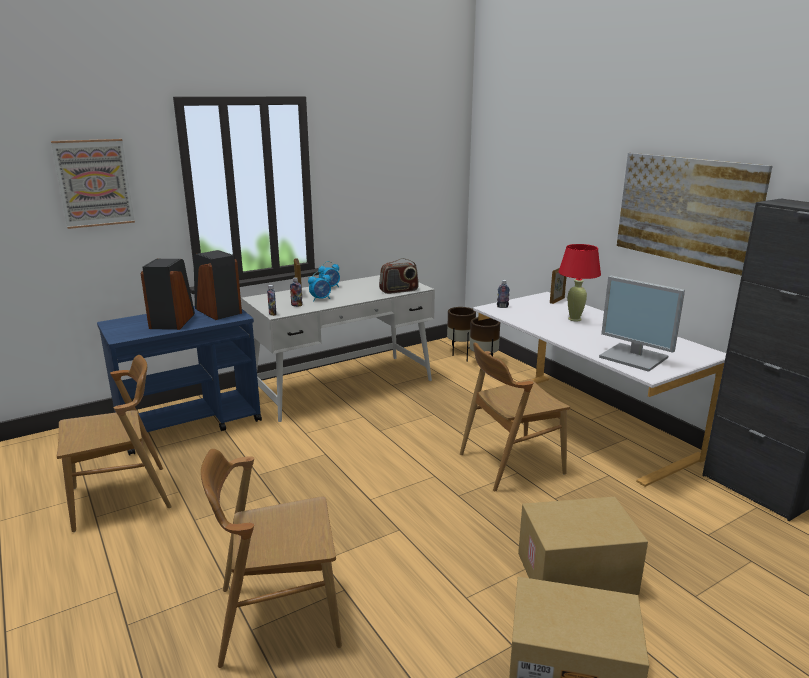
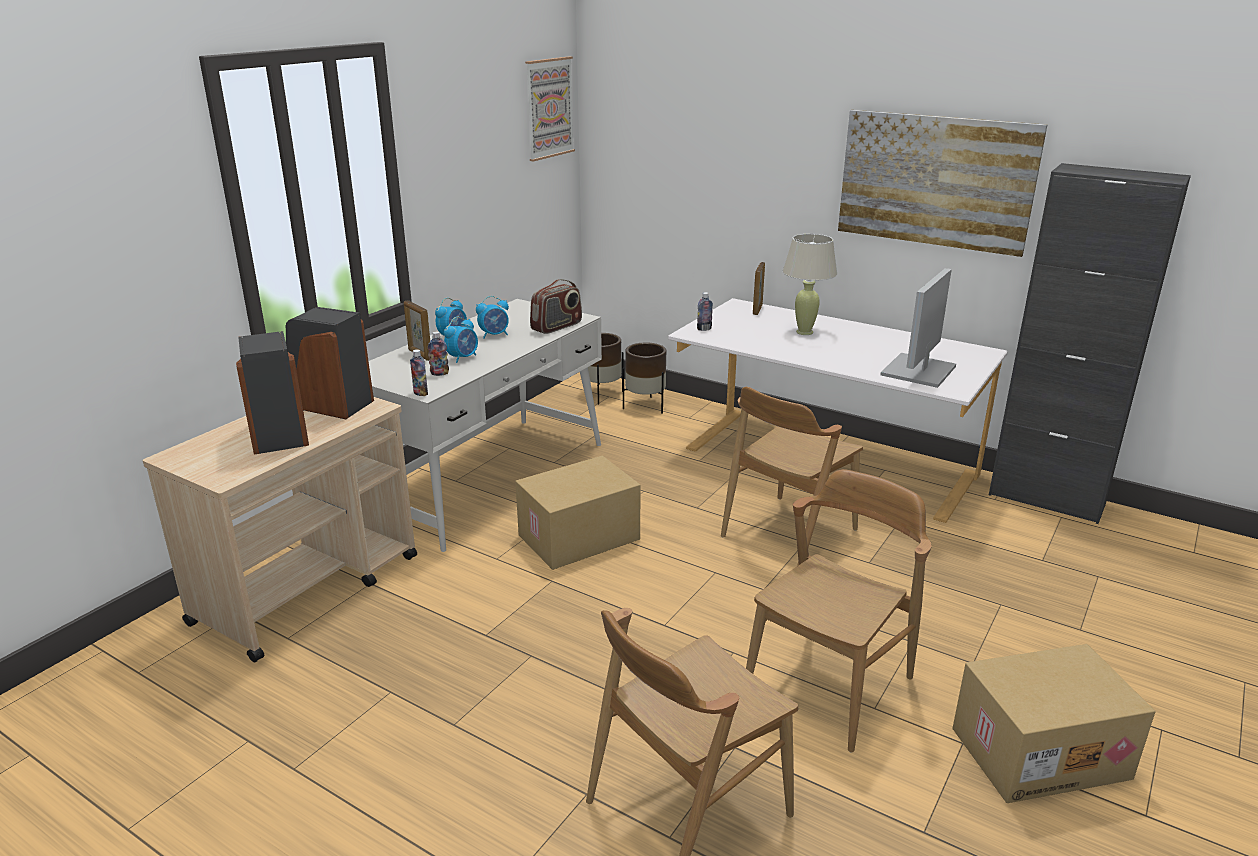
camera: 25 degrees left, 5 degrees up
picture [51,139,135,229] -> picture moved to [525,56,575,161]
brown chair [57,355,172,532] -> brown chair moved to [746,469,932,753]
blue cart [97,306,262,456] -> beige cart [143,397,417,662]
cardboard box [518,497,648,595] -> cardboard box moved to [515,456,641,570]
red table lamp [558,244,601,321] -> beige table lamp [783,234,837,335]
monitor [599,276,685,372] -> monitor turned 105 degrees clockwise [881,268,956,388]
none -> alarm clock [476,296,509,339]

